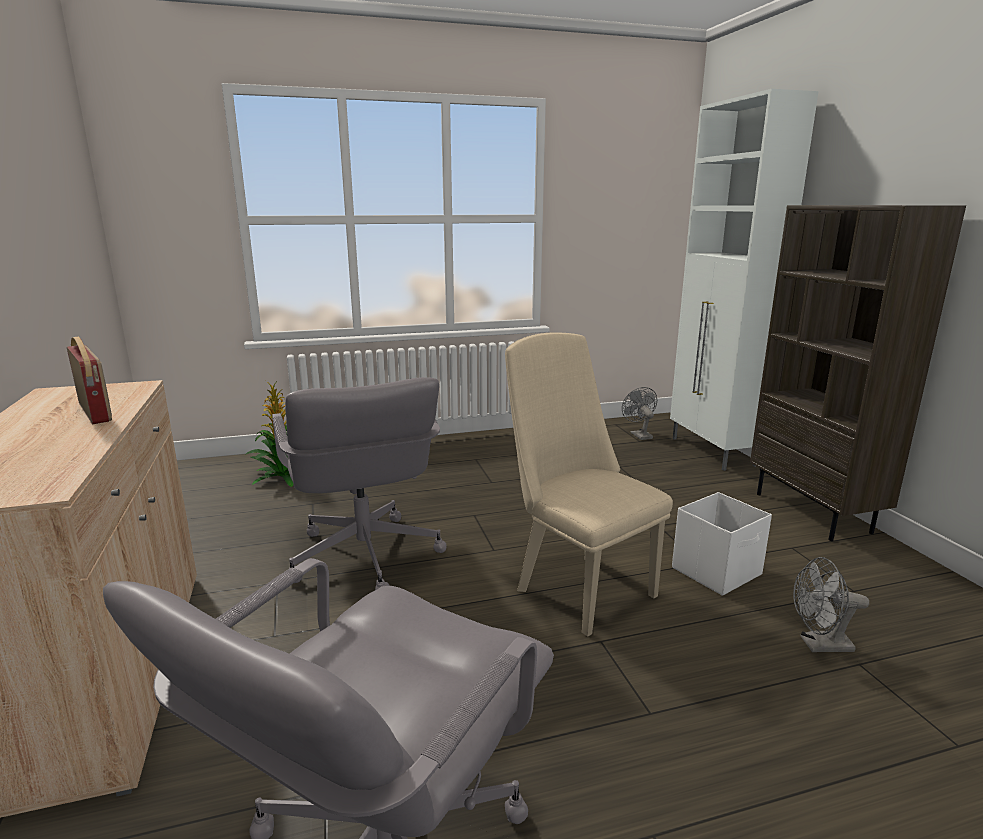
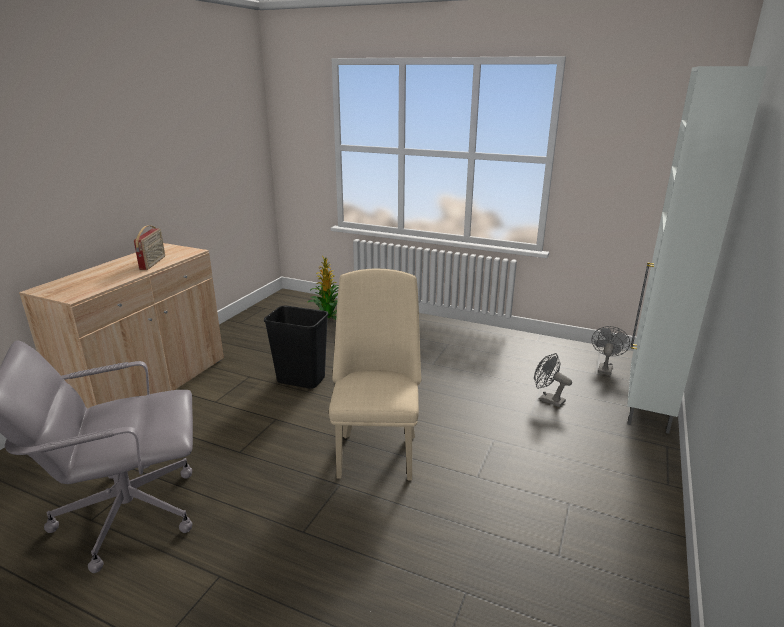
camera: 40 degrees right, 5 degrees up
grey office chair [272,377,447,590] -> black trash can [264,306,329,389]
white storage box [672,492,772,596] -> none
brown bookcase [750,205,966,541] -> none
grey fan [793,557,869,652] -> grey fan moved to [534,353,572,407]

